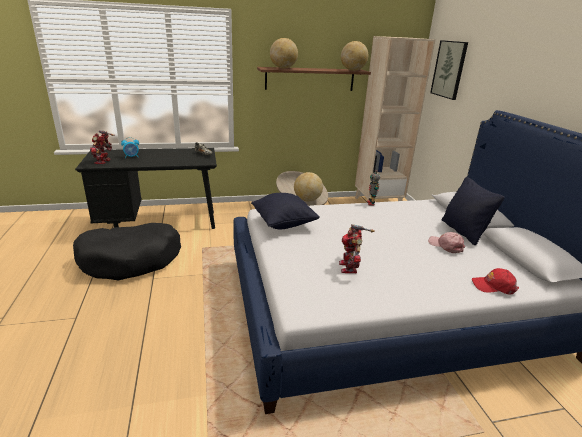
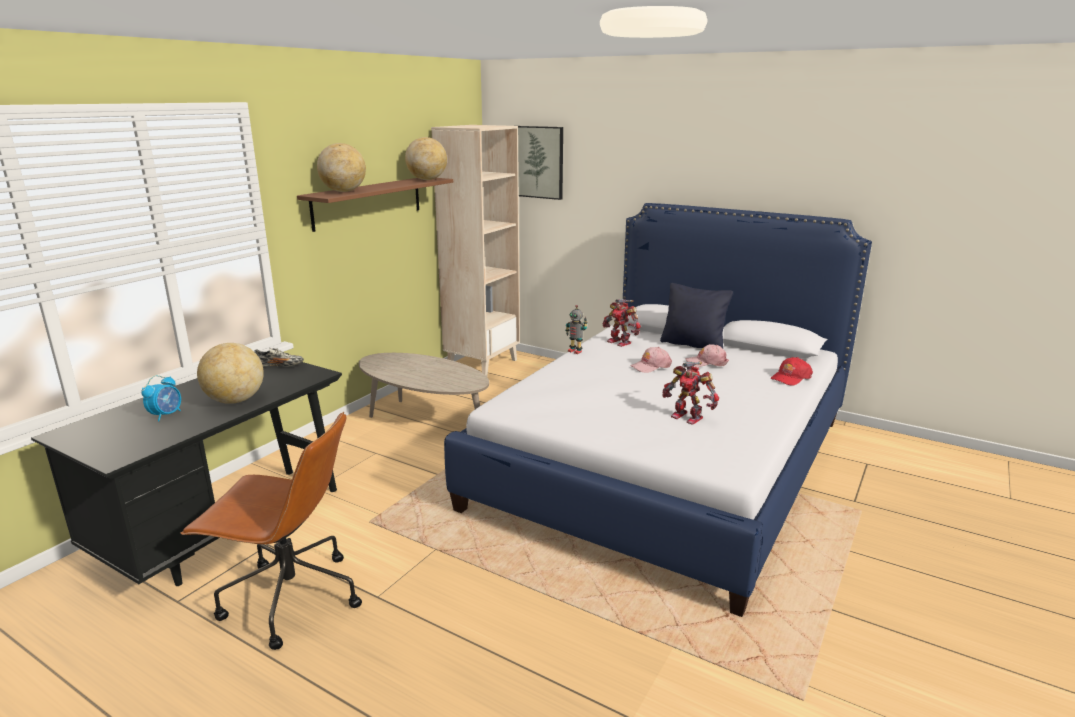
camera: 45 degrees left, 5 degrees down
black dog bed [73,223,181,280] -> brown office chair [180,411,362,650]
toy robot [90,130,114,164] -> toy robot moved to [602,299,641,347]
black pillow [251,193,320,229] -> none
globe [294,172,323,202] -> globe moved to [197,343,264,404]
none -> pink cap [630,347,672,373]

